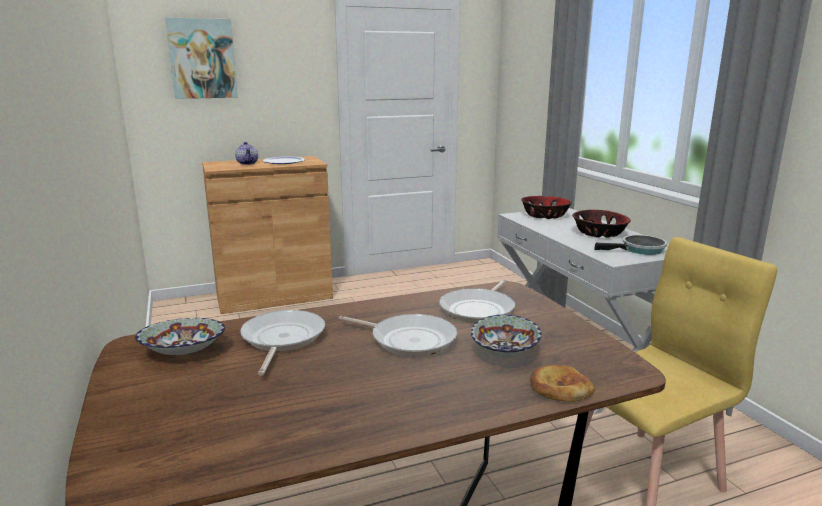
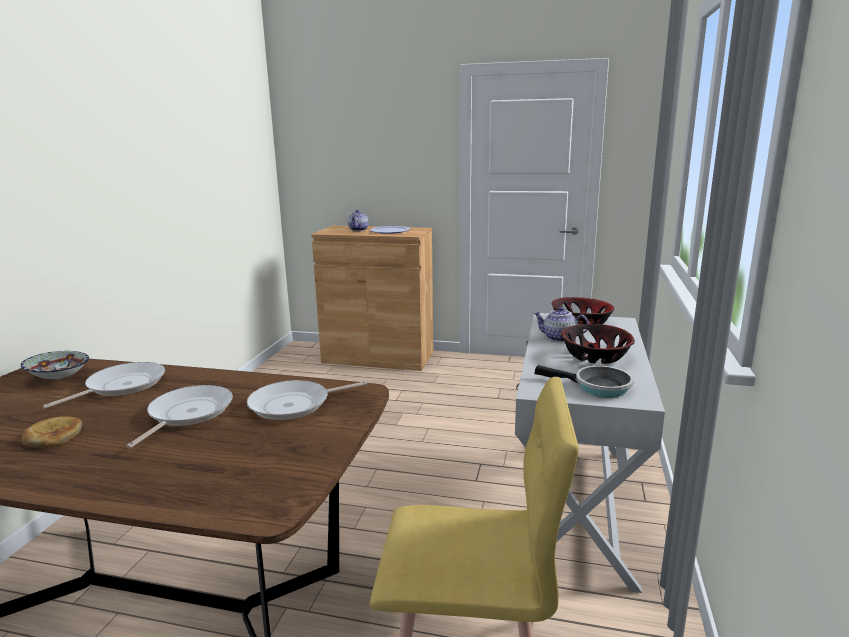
camera: 35 degrees right, 0 degrees up
picture [165,17,238,99] -> none
frying pan [338,314,457,356] -> frying pan turned 135 degrees counterclockwise [126,385,233,449]
bowl [471,315,542,357] -> none
bread [530,365,595,402] -> bread moved to [21,416,82,448]
none -> teapot [533,307,589,342]

